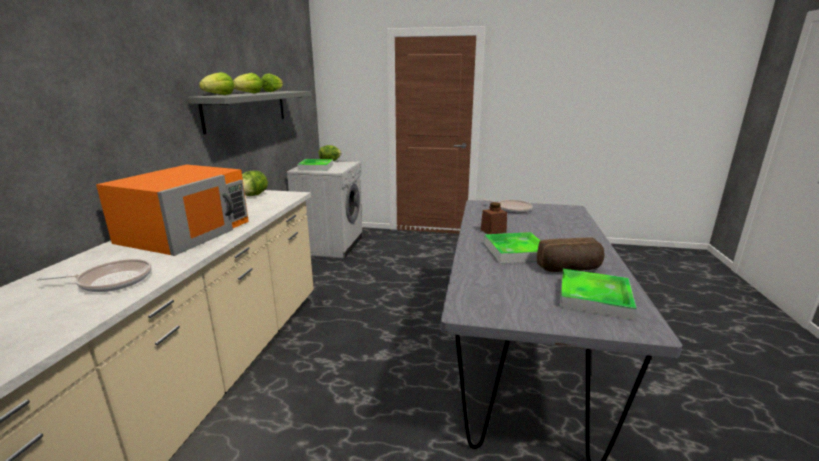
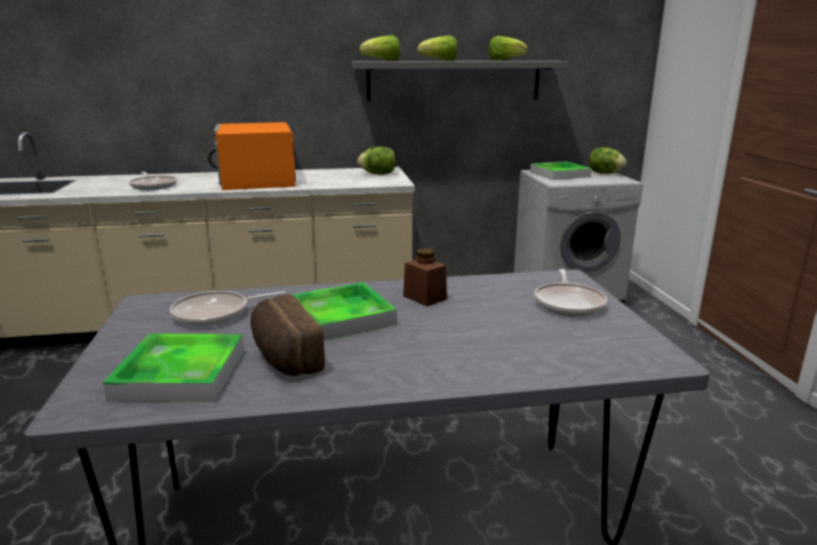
camera: 70 degrees right, 0 degrees up
orange microwave [96,165,249,256] -> orange microwave turned 75 degrees clockwise [207,122,296,190]
none -> frying pan [170,291,286,327]

